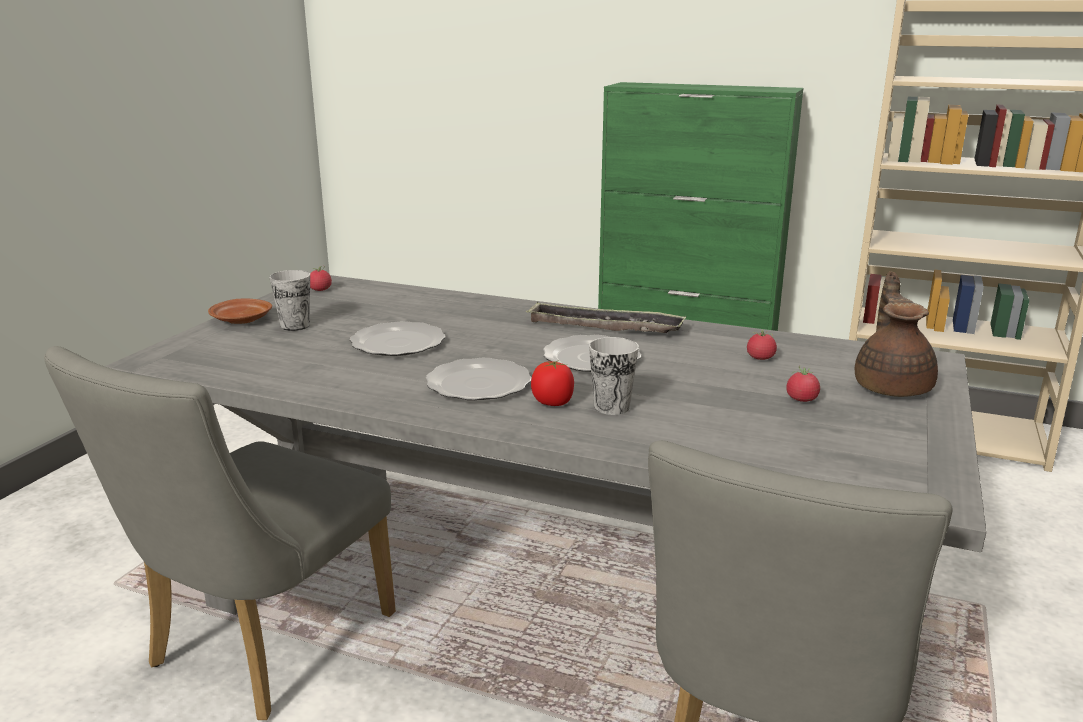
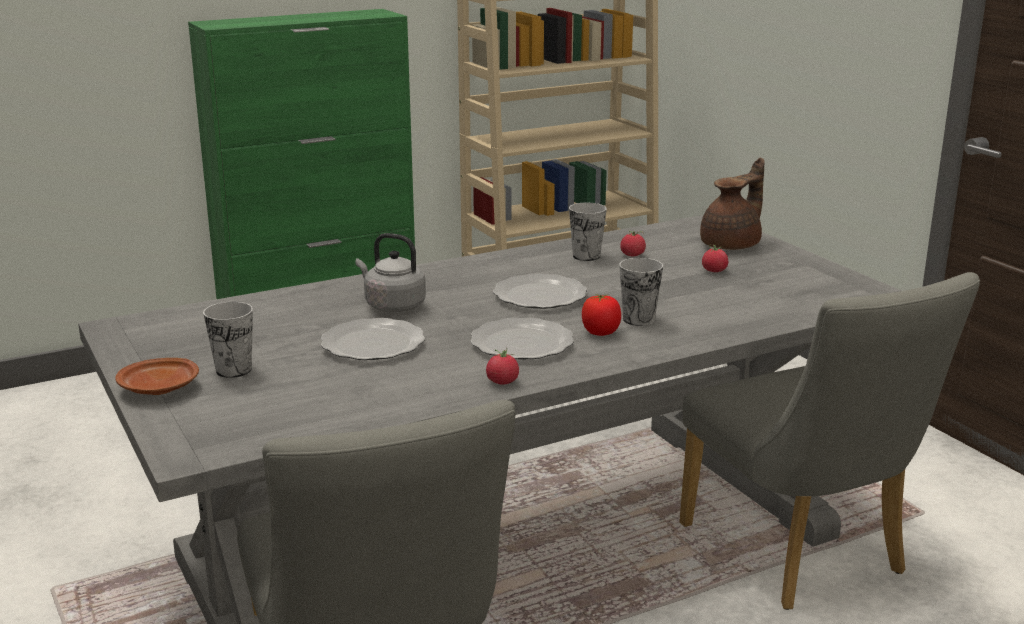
camera: 50 degrees left, 0 degrees up
tomato [310,266,332,291] -> tomato moved to [486,348,519,384]
tray [526,302,686,333] -> none
brown teapot [855,271,938,397] -> brown teapot turned 90 degrees clockwise [700,158,764,250]
none -> grey kettle [355,233,426,312]
none -> cup [569,203,607,261]

